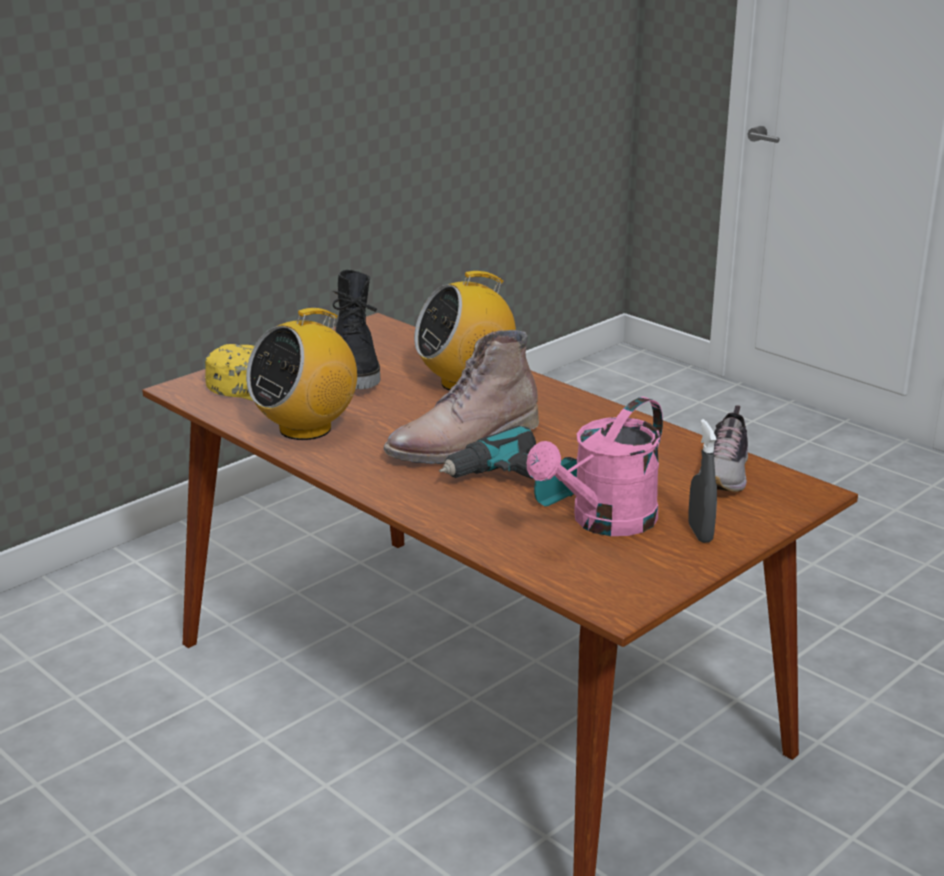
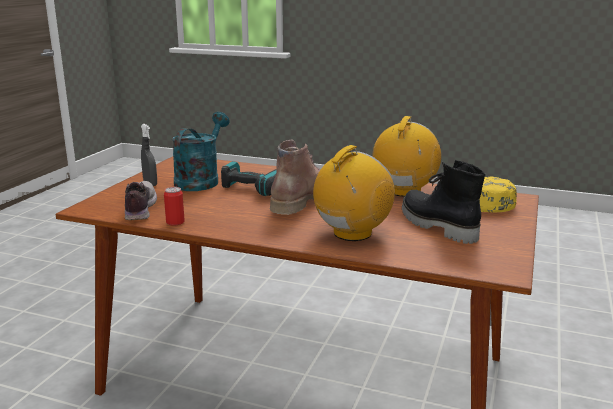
camera: 155 degrees right, 5 degrees down
pink watering can [527,397,663,536] -> turquoise watering can [172,112,230,191]
none -> can [164,187,185,226]

